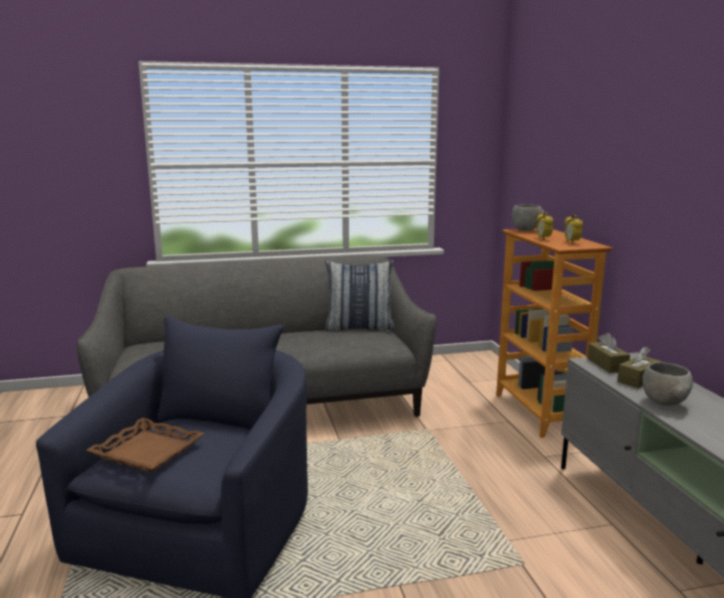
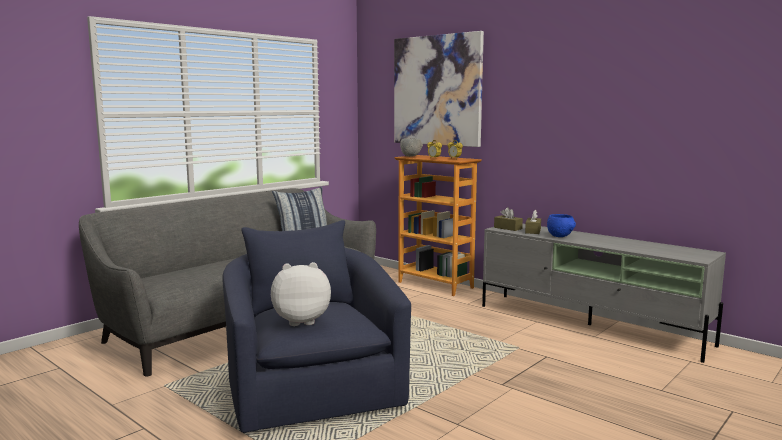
camera: 35 degrees left, 5 degrees down
brown tray [86,418,205,473] -> plush toy [271,262,331,326]
grey bowl [643,362,693,406] -> blue bowl [547,214,576,237]
none -> picture [394,31,484,147]

